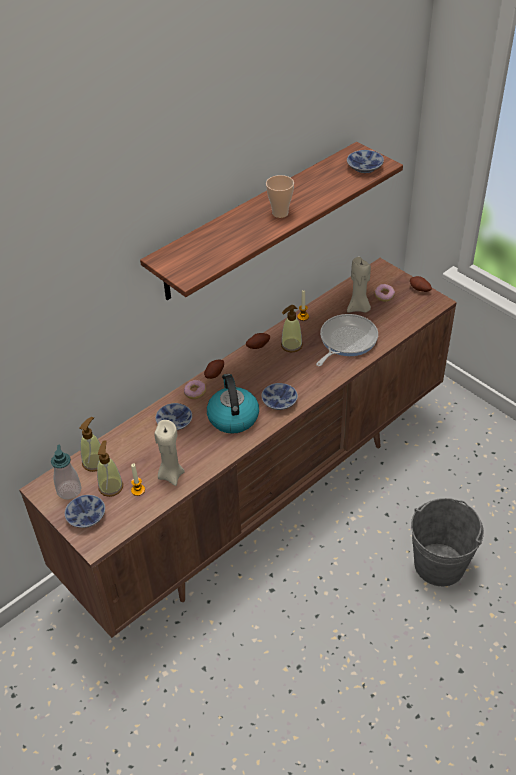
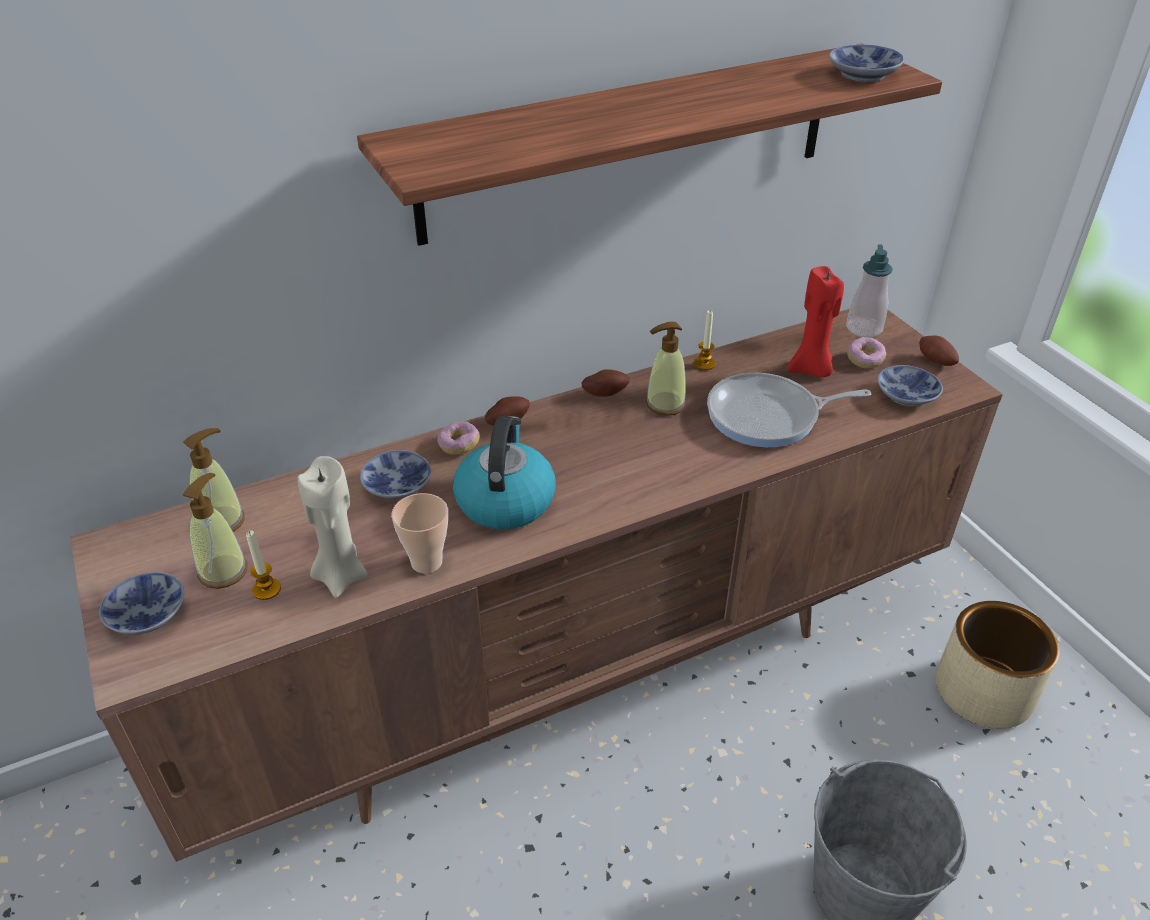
camera: 15 degrees right, 5 degrees down
soap dispenser [51,445,82,499] -> soap dispenser moved to [846,244,893,337]
bowl [261,383,298,410] -> bowl moved to [878,365,943,406]
cup [266,175,294,218] -> cup moved to [391,493,448,573]
frying pan [316,314,378,366] -> frying pan turned 150 degrees counterclockwise [707,373,871,447]
beige candle [347,257,371,313] -> red candle [787,266,844,378]
none -> beige planter [936,601,1060,729]

